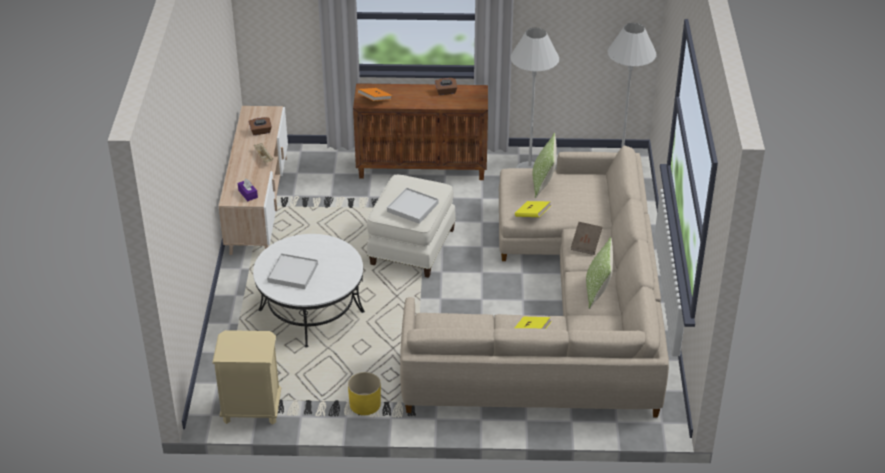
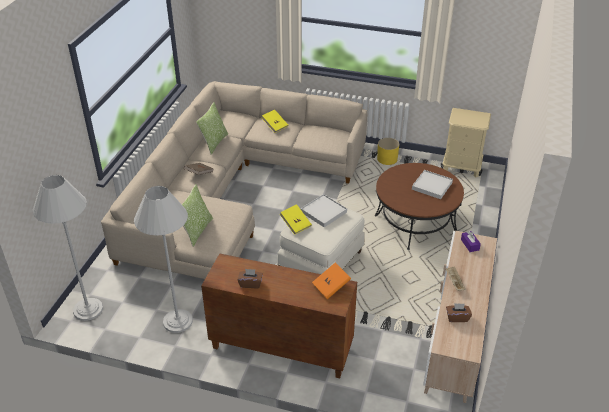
camera: 165 degrees left, 0 degrees up
white coffee table [253,234,365,348] -> brown coffee table [375,163,464,250]
yellow book [515,201,552,217] -> yellow book moved to [280,204,312,235]

